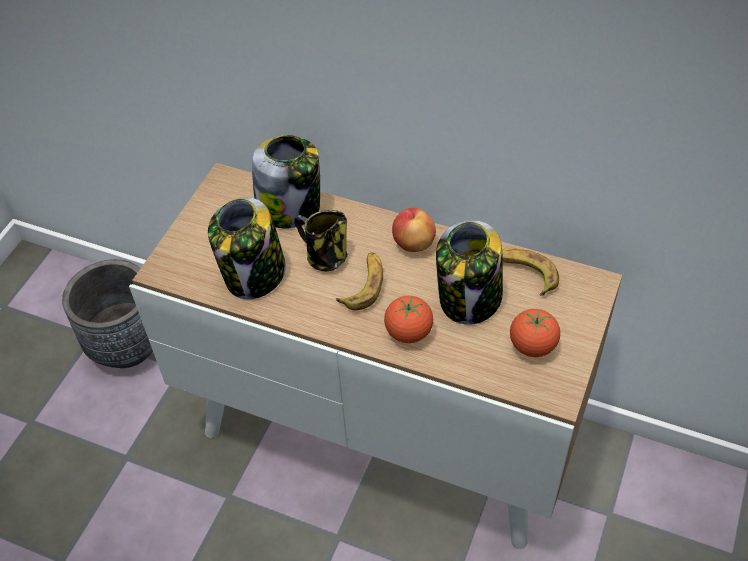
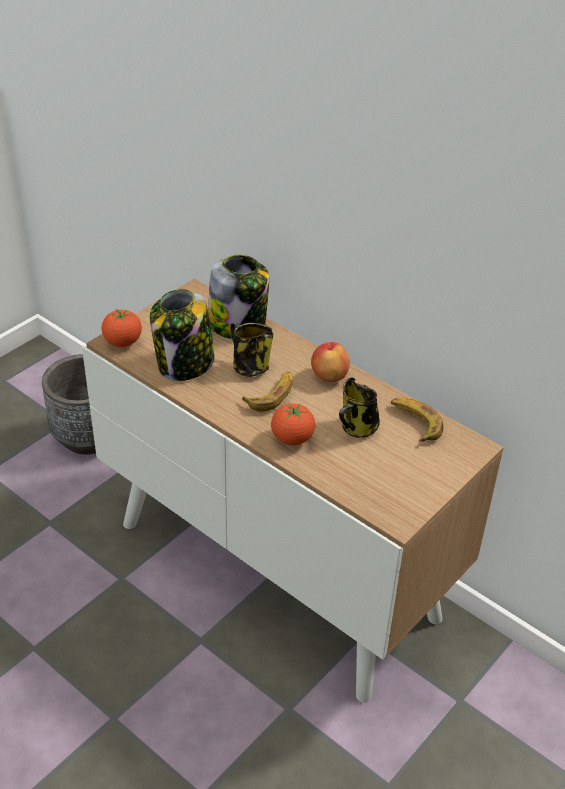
camera: 15 degrees right, 10 degrees down
jar [436,220,503,325] -> mug [339,377,380,438]
tomato [510,309,560,357] -> tomato moved to [102,309,142,347]

